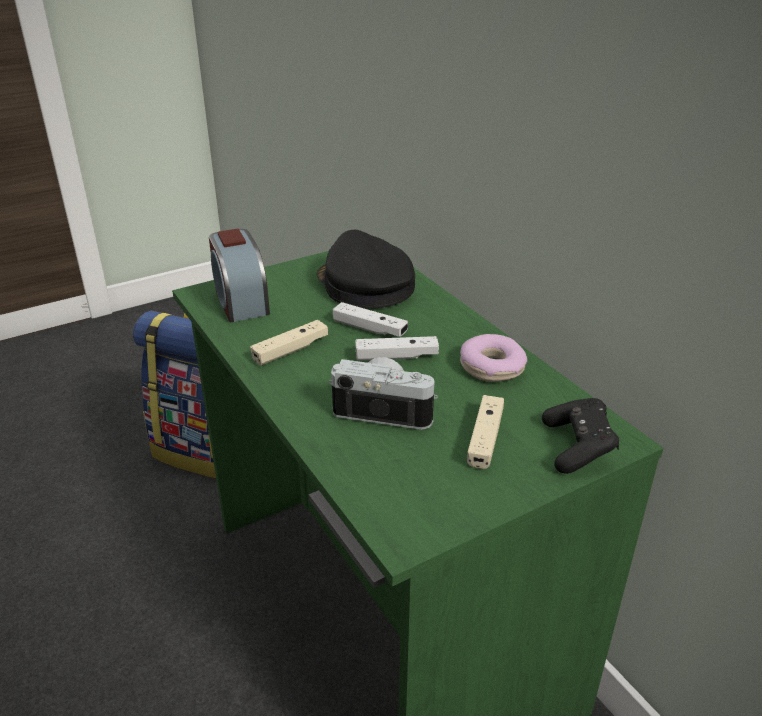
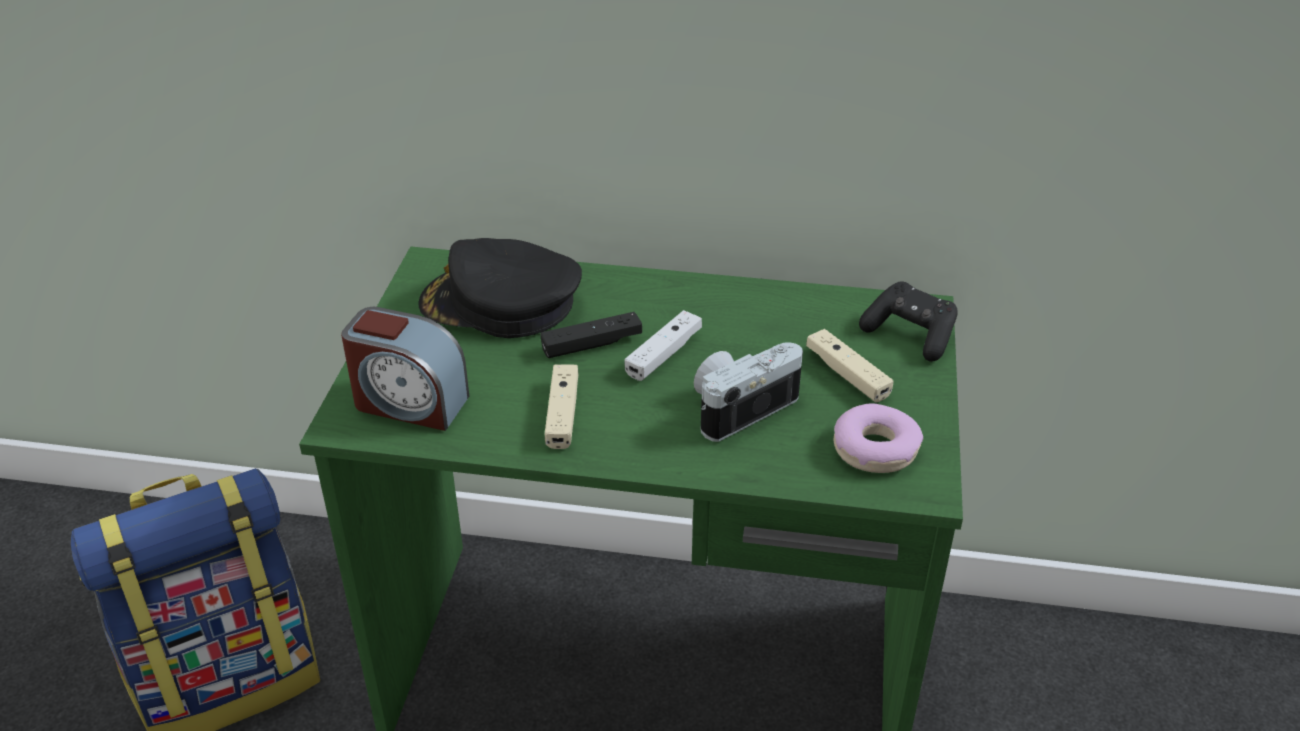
camera: 50 degrees left, 5 degrees up
white game controller [333,302,408,337] -> black game controller [540,312,642,358]
donut [460,334,527,382] -> donut moved to [834,403,923,473]

